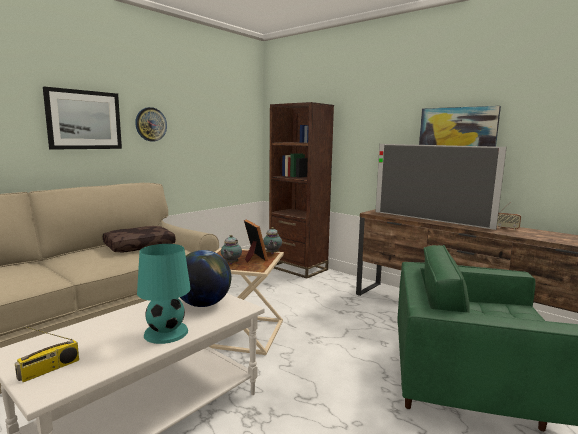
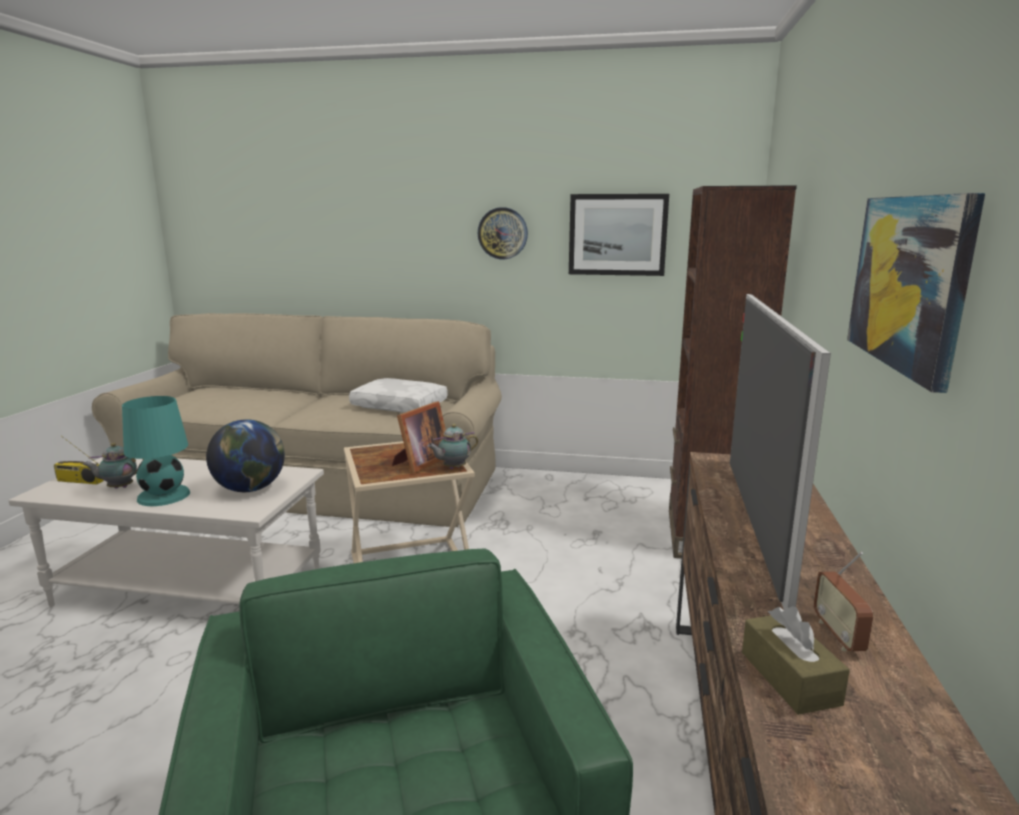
camera: 60 degrees right, 5 degrees up
picture [43,87,122,150] -> picture moved to [569,194,669,276]
brown pillow [103,226,176,253] -> white pillow [349,378,448,413]
teapot [221,235,242,265] -> teapot moved to [83,443,144,489]
none -> brown tissue box [742,606,850,715]

